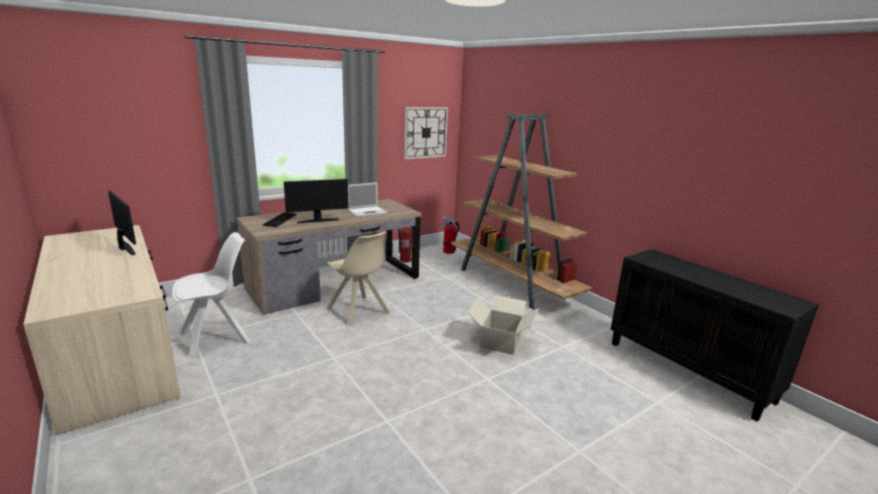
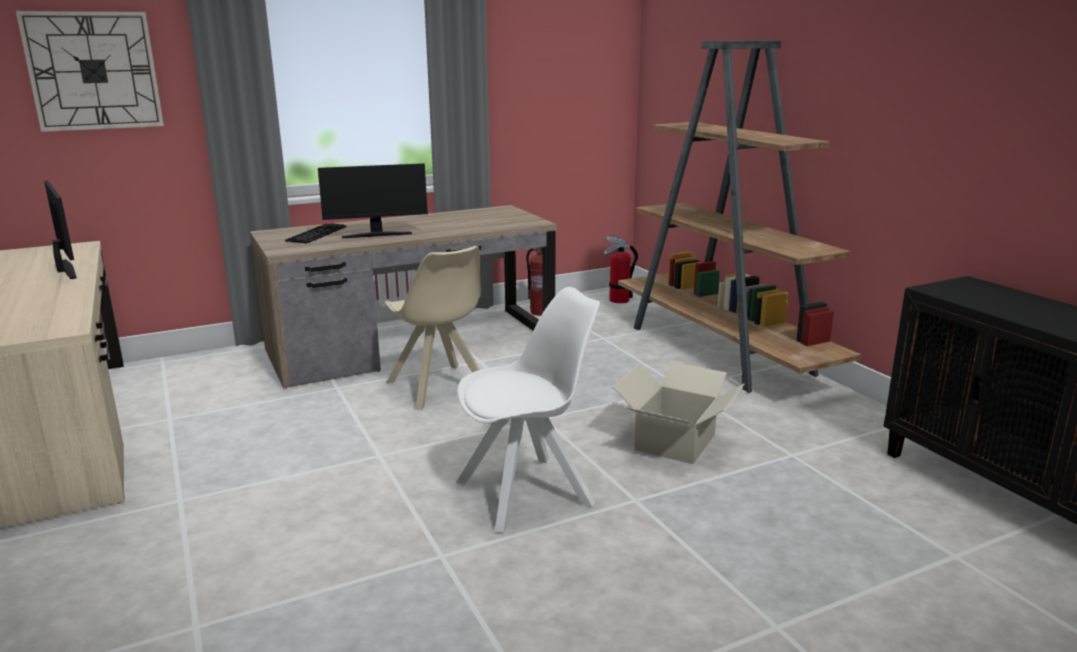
camera: 10 degrees right, 0 degrees up
white chair [172,232,250,358] -> white chair moved to [456,287,600,533]
laptop [347,182,388,217] -> none
wall clock [404,107,448,159] -> wall clock moved to [16,11,164,132]

